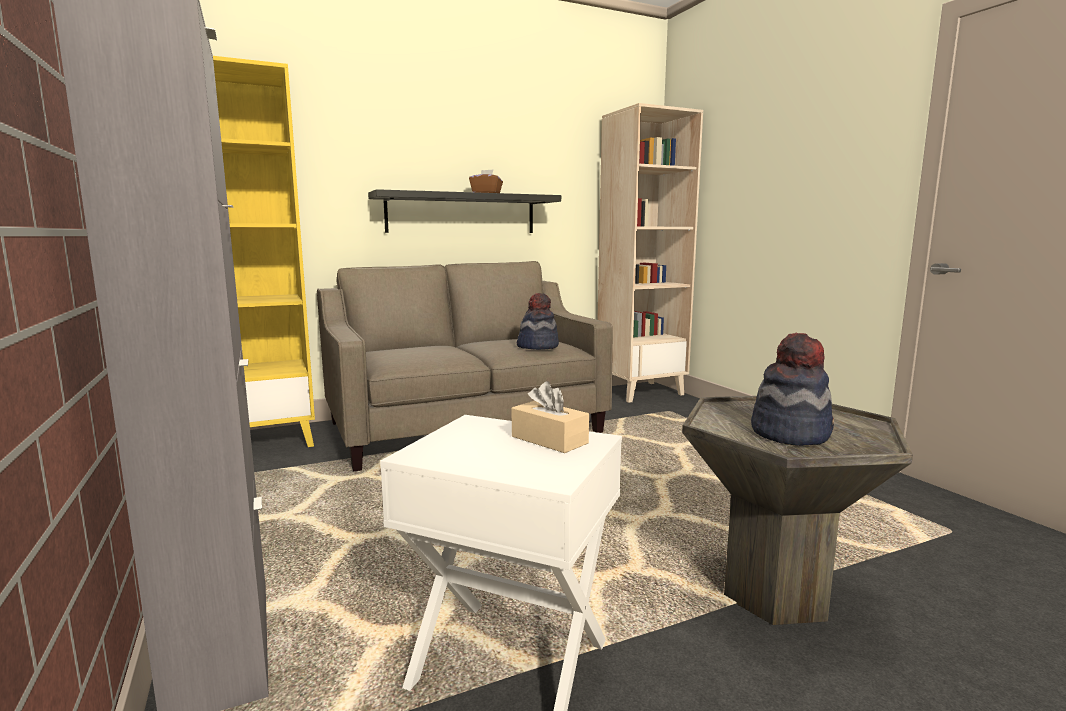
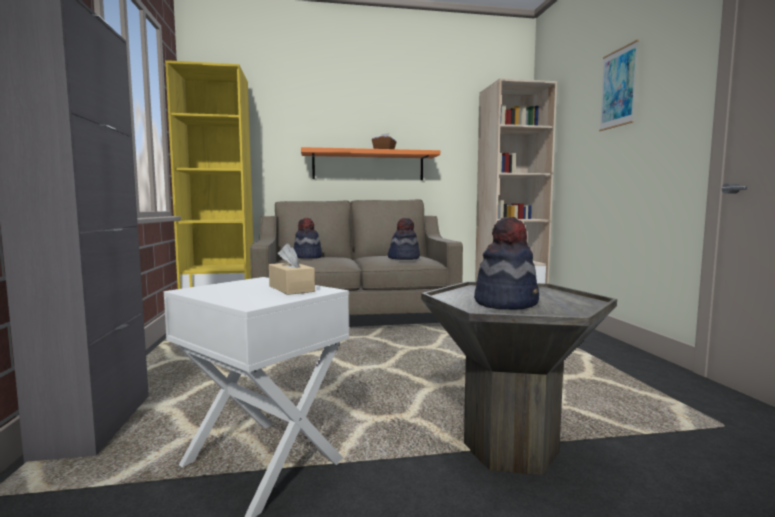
camera: 15 degrees right, 5 degrees down
black shelf [368,189,561,233] -> orange shelf [301,147,440,180]
none -> hat [294,218,322,259]
none -> picture [599,40,639,131]

